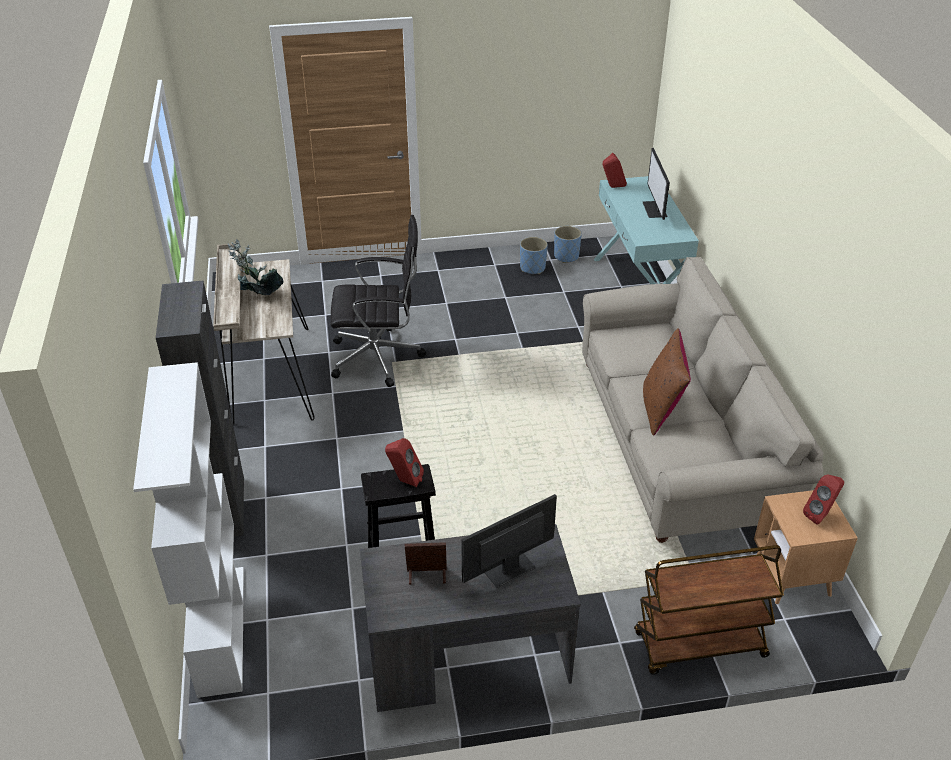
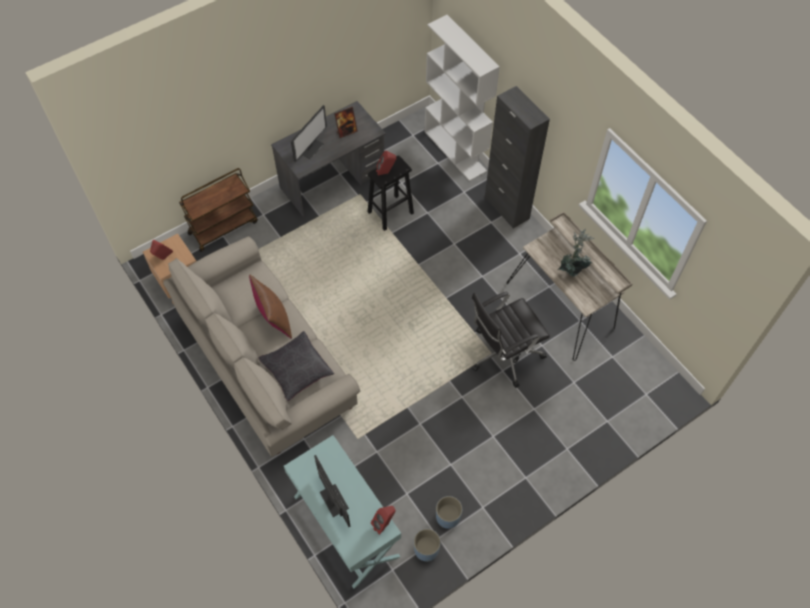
camera: 155 degrees right, 20 degrees up
none -> black pillow [258,331,334,401]

